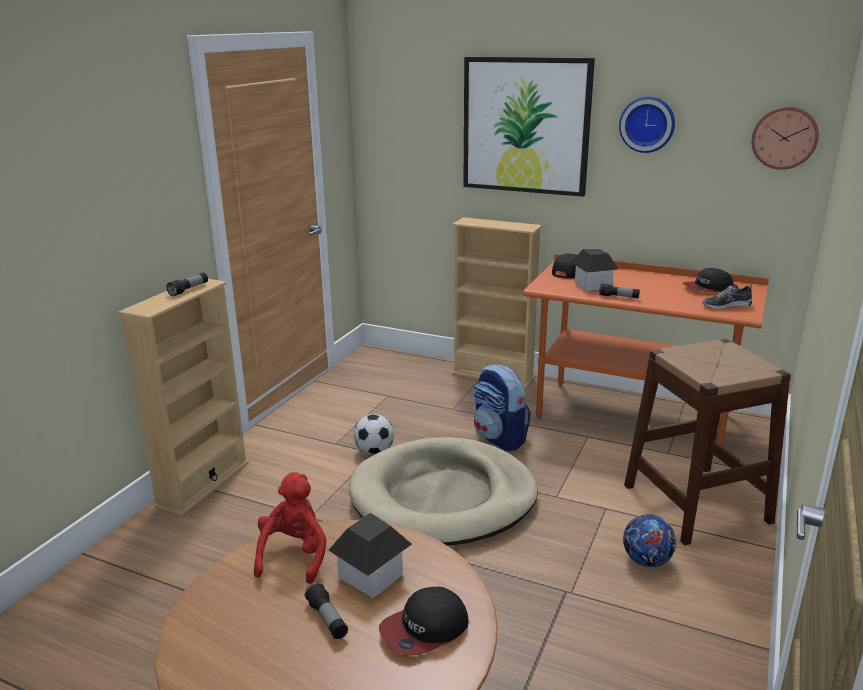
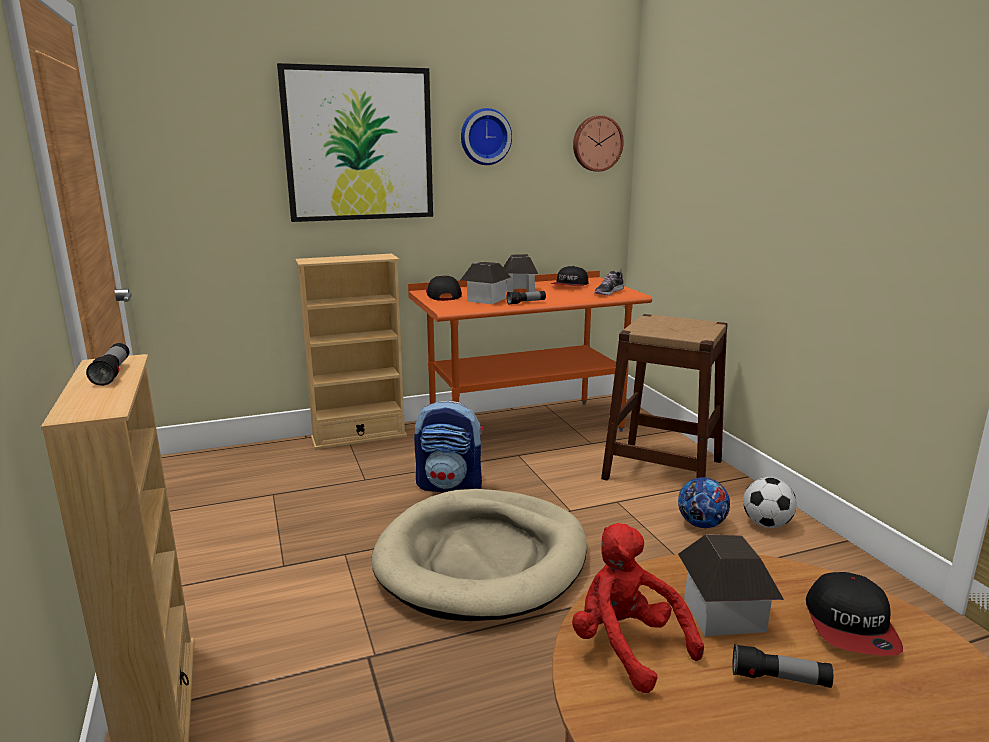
camera: 45 degrees left, 5 degrees down
football [354,414,394,455] -> football moved to [743,477,797,528]
none -> toy house [503,254,538,292]

